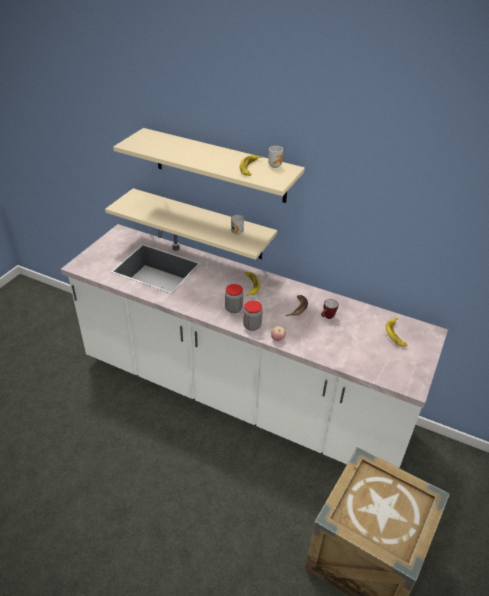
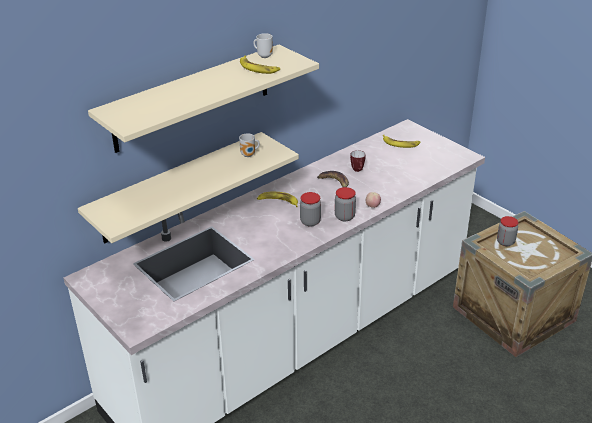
camera: 65 degrees left, 5 degrees down
none -> jar [497,216,518,246]

